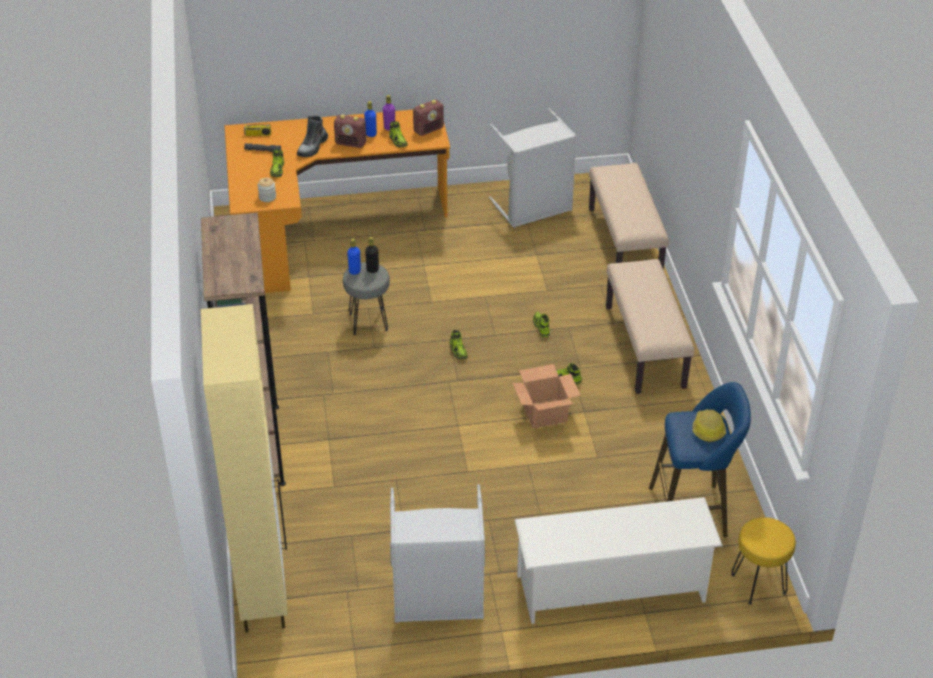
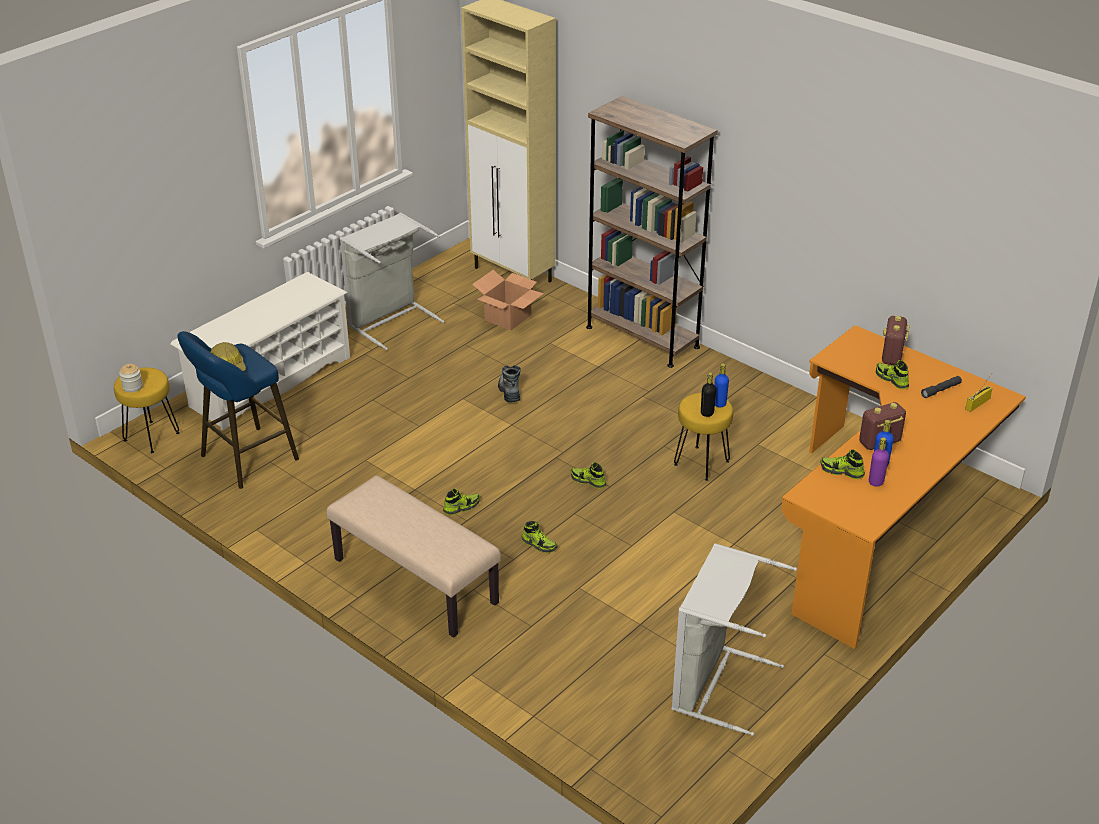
camera: 140 degrees right, 5 degrees down
jar [258,177,276,202] -> jar moved to [119,364,143,393]
boot [297,115,328,157] -> boot moved to [498,365,521,402]
grey stool [343,262,390,335] -> yellow stool [674,393,733,481]
radio [413,100,444,136] -> radio moved to [882,316,910,365]
cardboard box [513,364,581,428] -> cardboard box moved to [472,270,544,331]
beige bench [589,163,669,270] -> none

